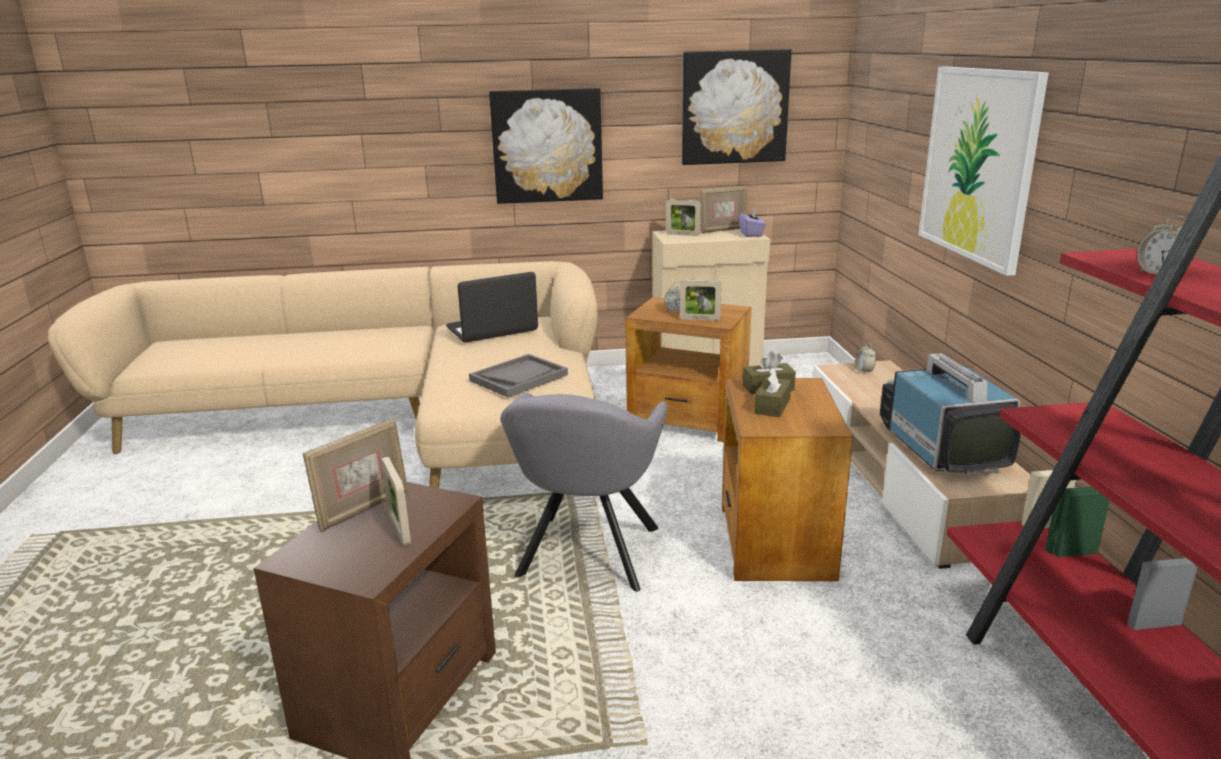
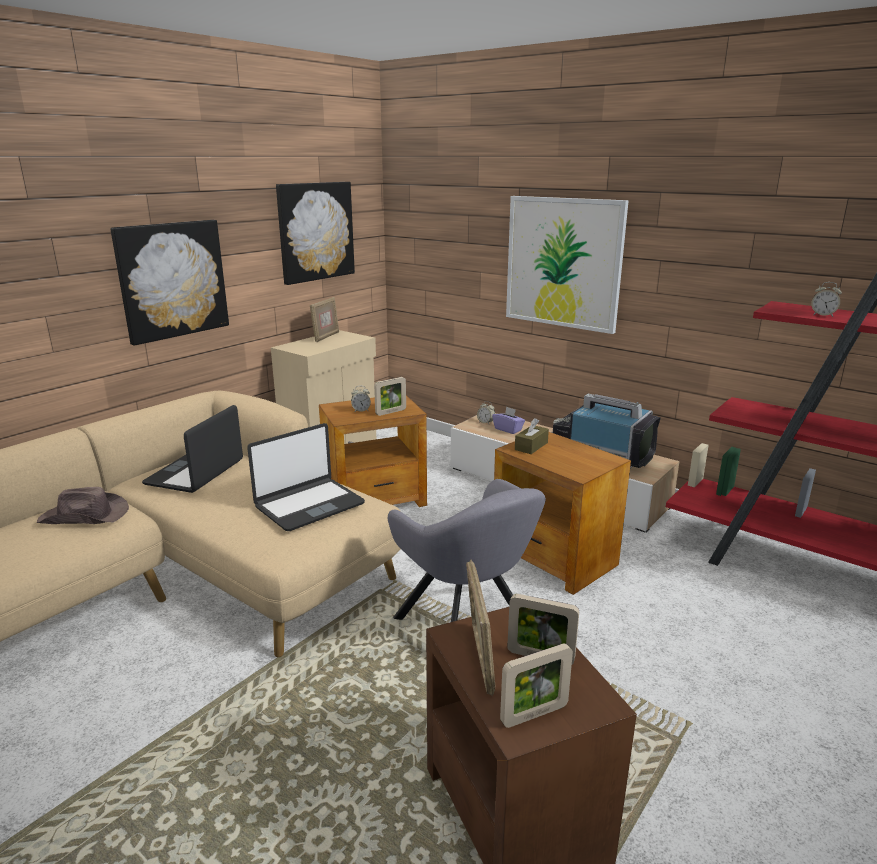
camera: 45 degrees left, 0 degrees up
grey tray [469,354,568,397] -> laptop [247,423,365,531]
picture frame [666,199,701,236] -> picture frame moved to [500,643,573,728]
purple tissue box [739,208,766,237] -> purple tissue box moved to [492,406,525,434]
brown tissue box [754,367,791,417] -> none
none -> brown hat [37,487,129,524]

